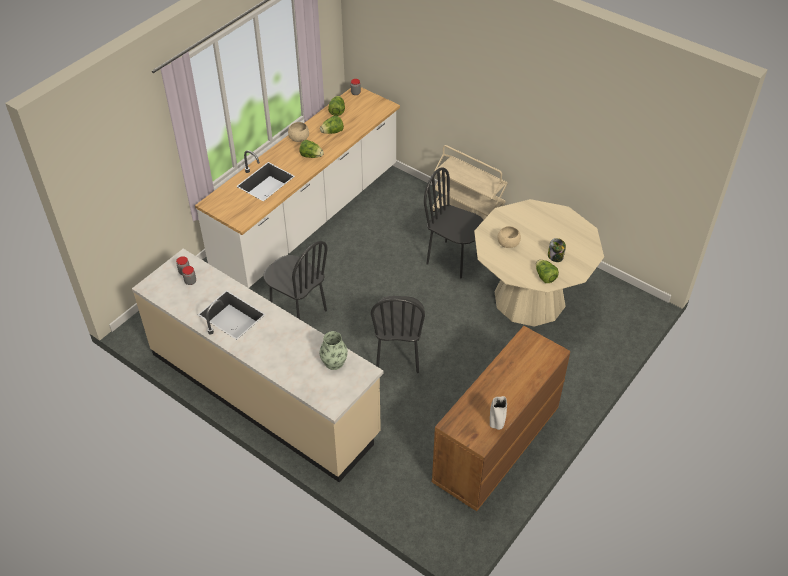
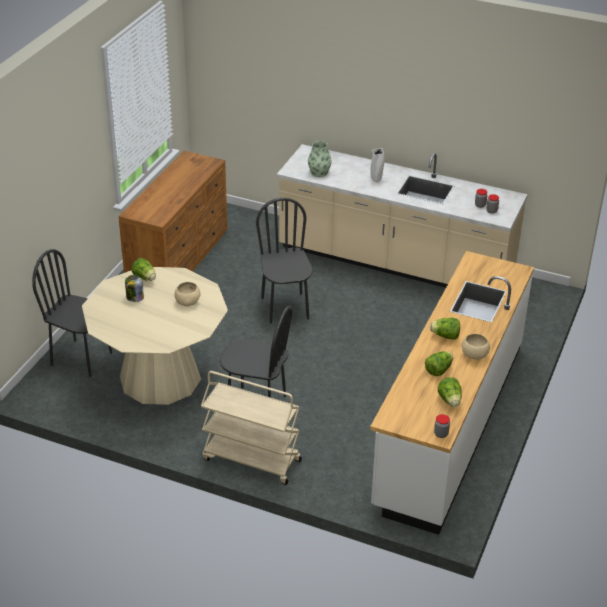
camera: 165 degrees right, 10 degrees down
black chair [263,241,328,319] -> black chair moved to [32,249,112,377]
white vase [490,396,507,430] -> white vase moved to [370,148,385,182]

